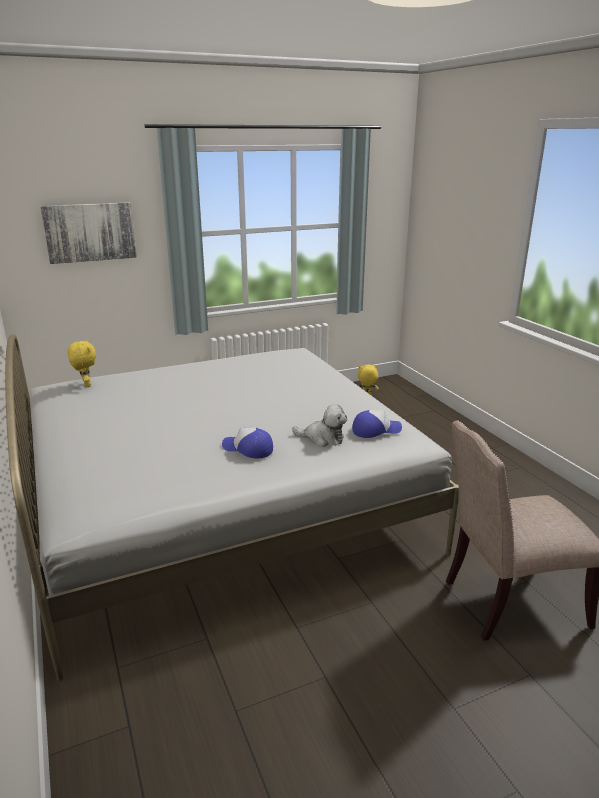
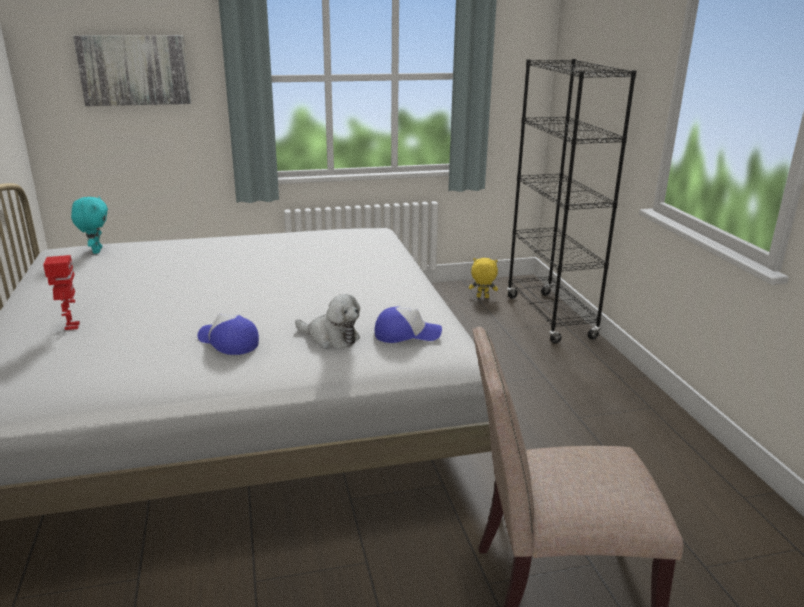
camera: 10 degrees right, 0 degrees up
yellow plush toy [68,340,96,388] -> turquoise plush toy [71,196,108,254]
none -> toy robot [43,255,80,330]
none -> black bookcase [507,59,636,344]

